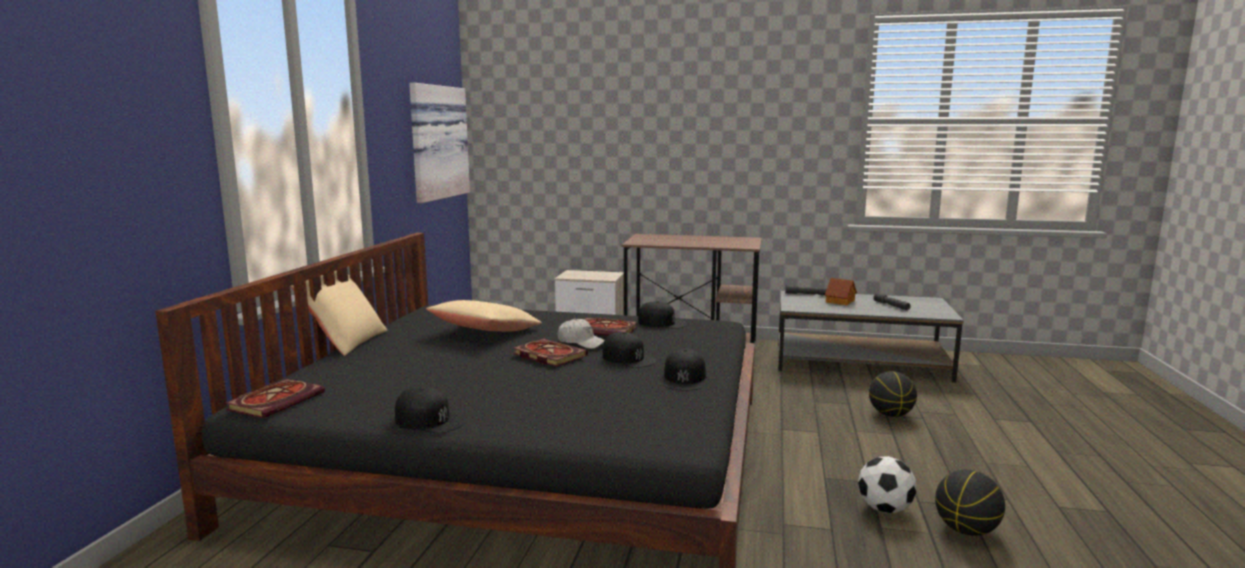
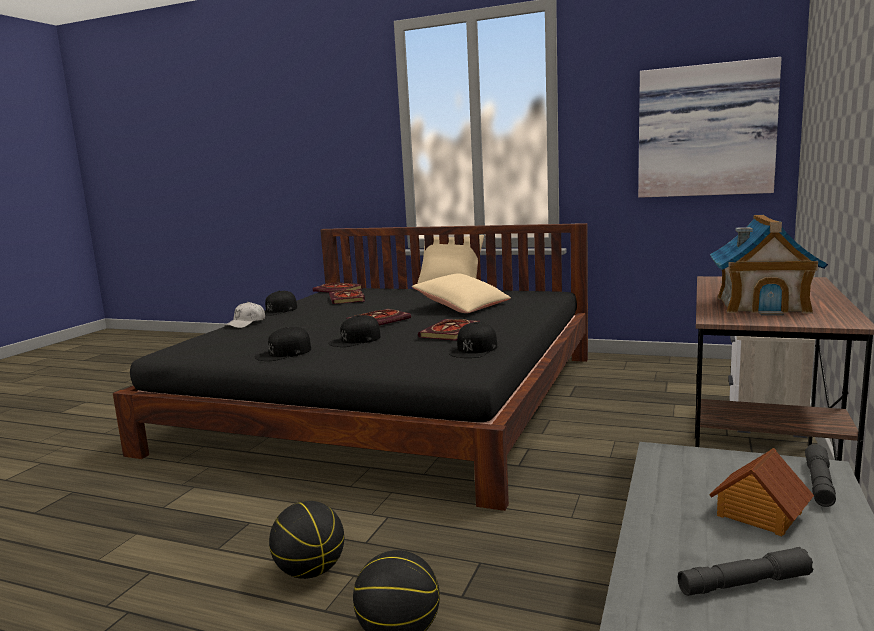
camera: 100 degrees right, 0 degrees up
white cap [557,318,605,349] -> white cap moved to [224,302,265,328]
black cap [663,348,706,391] -> black cap turned 60 degrees counterclockwise [255,327,311,361]
football [858,456,917,513] -> none
basketball [935,470,1005,536] -> basketball moved to [269,501,344,579]
none -> book [329,289,365,304]
none -> toy house [710,215,828,316]

